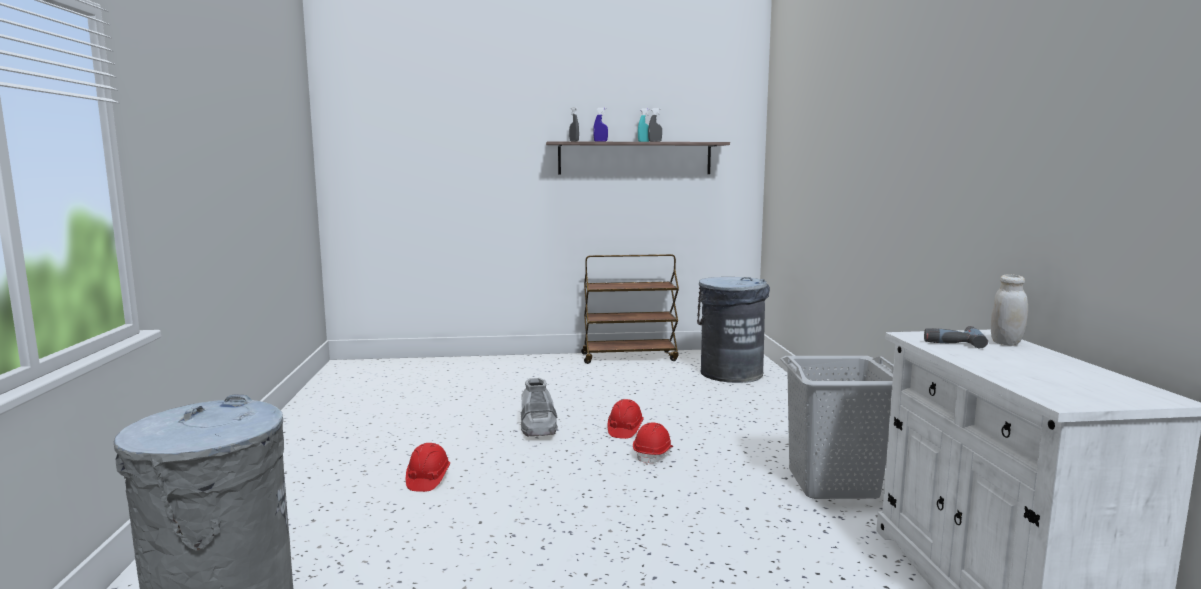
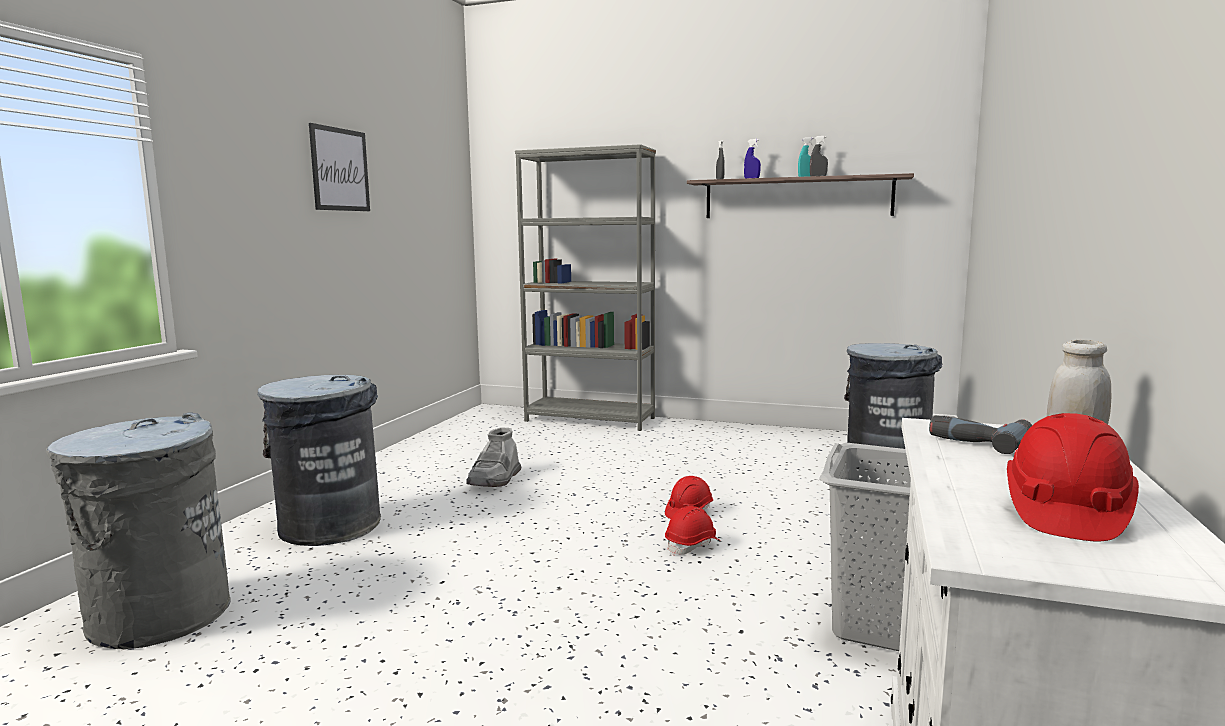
camera: 25 degrees right, 0 degrees up
red hard hat [406,443,450,492] -> red hard hat moved to [1007,413,1139,541]
grey boot [521,378,558,436] -> grey boot moved to [466,427,521,487]
brown cart [581,254,679,364] -> none
none -> grey trash can [257,375,381,546]
none -> picture [309,123,370,211]
none -> grey bookcase [515,144,656,431]

